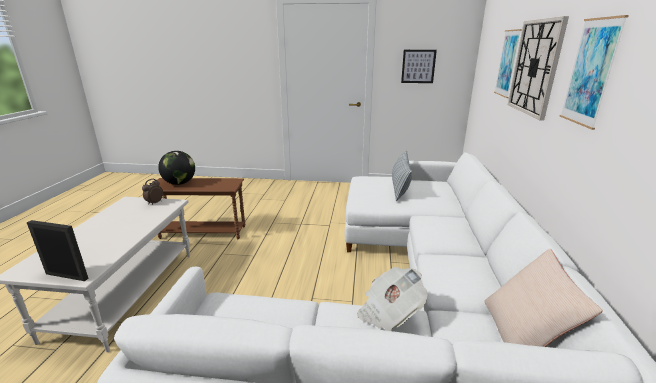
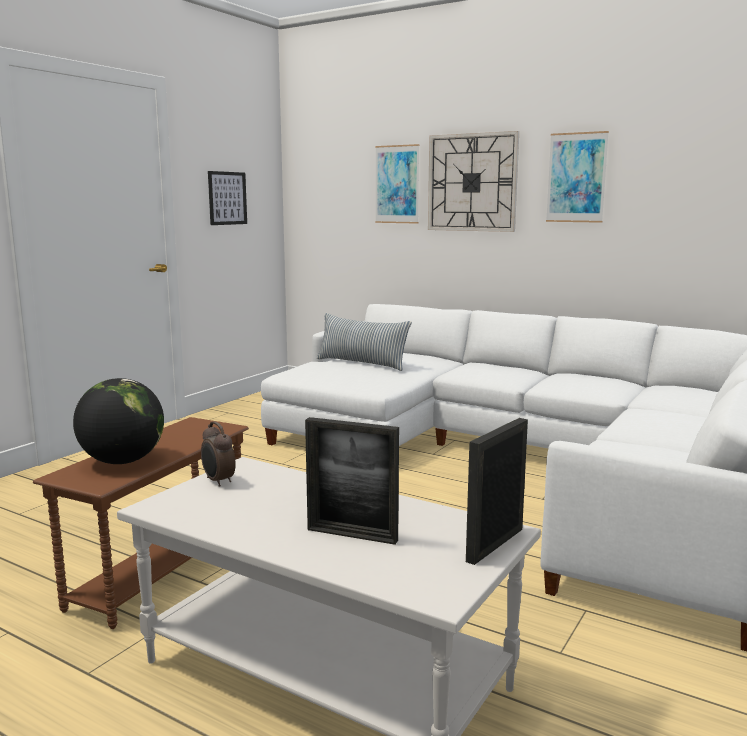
camera: 65 degrees left, 10 degrees down
newspaper [357,267,428,331] -> none
beige pillow [484,249,603,347] -> none
none -> picture frame [305,417,399,545]

